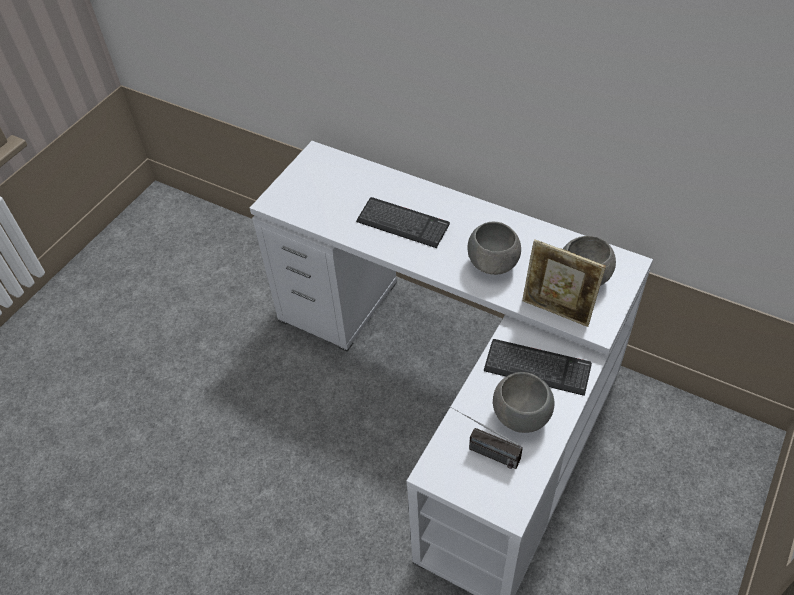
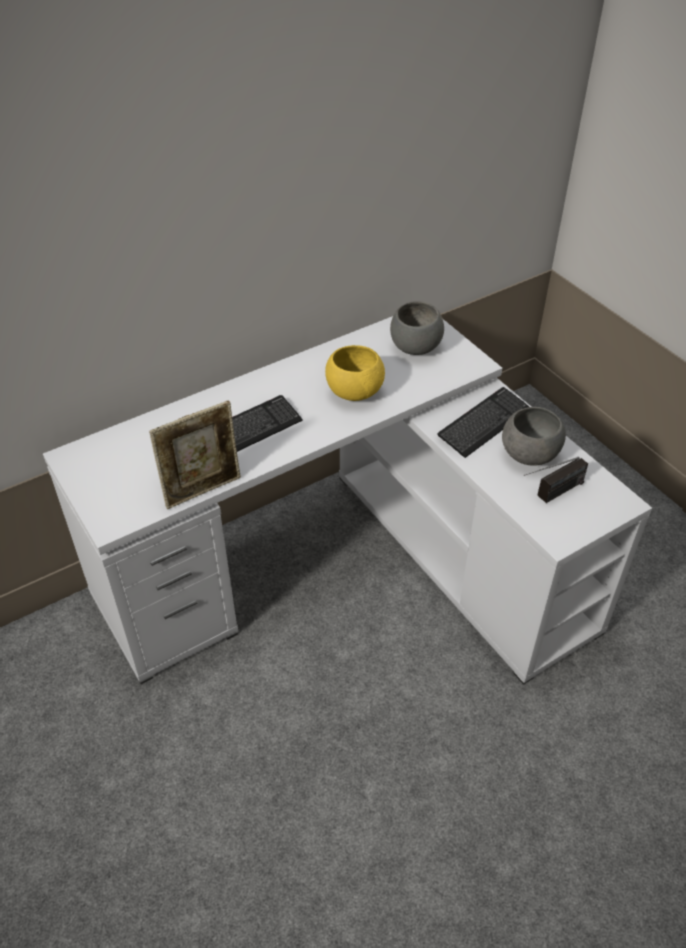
camera: 65 degrees left, 5 degrees down
grey bowl [467,222,521,275] -> yellow bowl [325,345,385,401]
picture frame [522,240,606,327] -> picture frame moved to [149,400,241,509]

